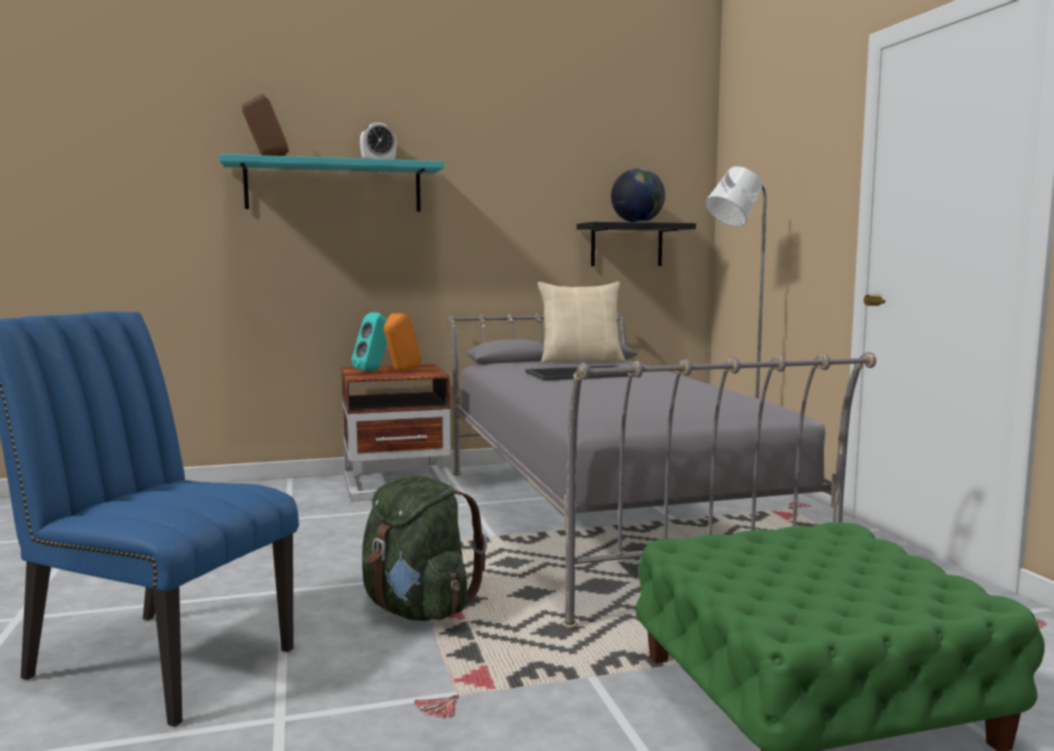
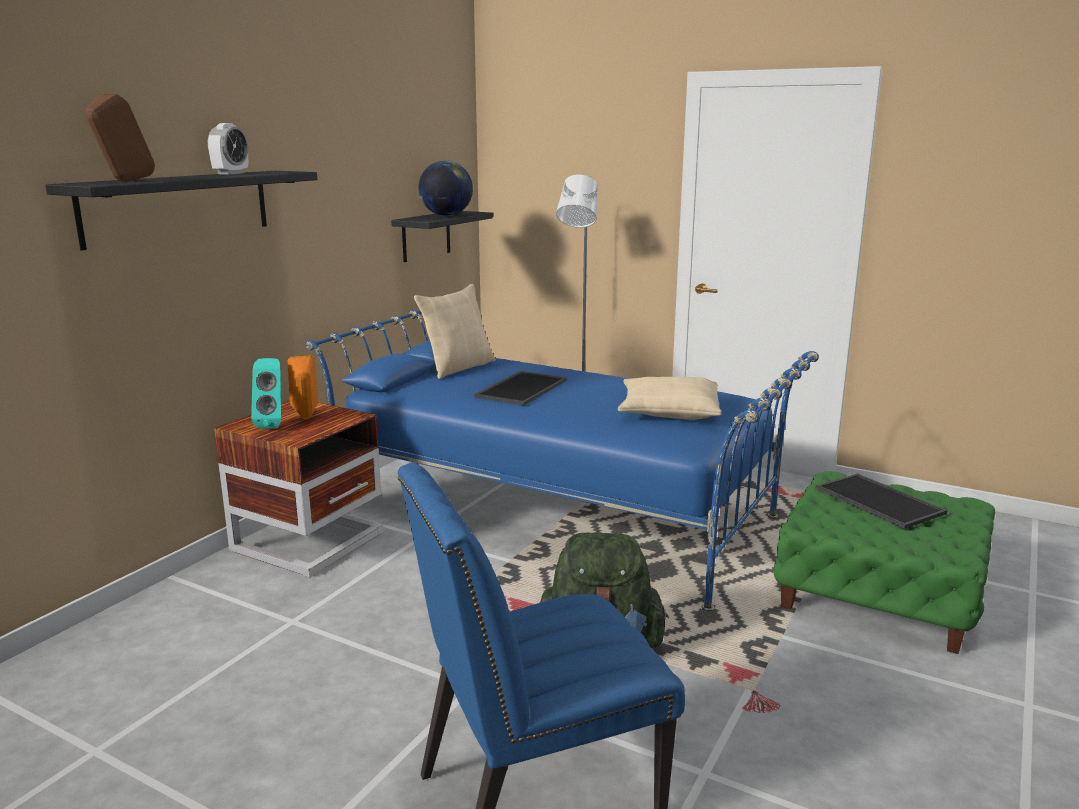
camera: 45 degrees left, 10 degrees up
turquoise shelf [219,154,444,212] -> black shelf [46,171,317,250]
grey bed [448,312,876,629] -> blue bed [306,310,819,612]
none -> beige pillow [618,377,721,420]
none -> tray [816,473,947,529]

